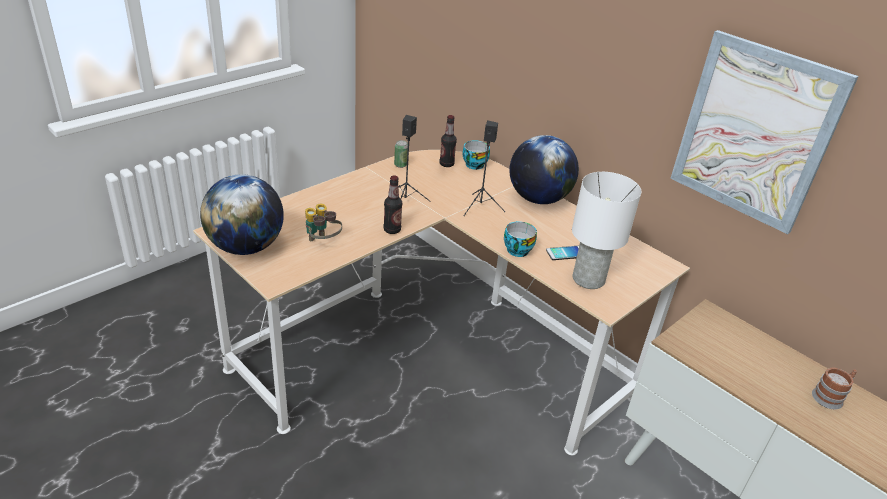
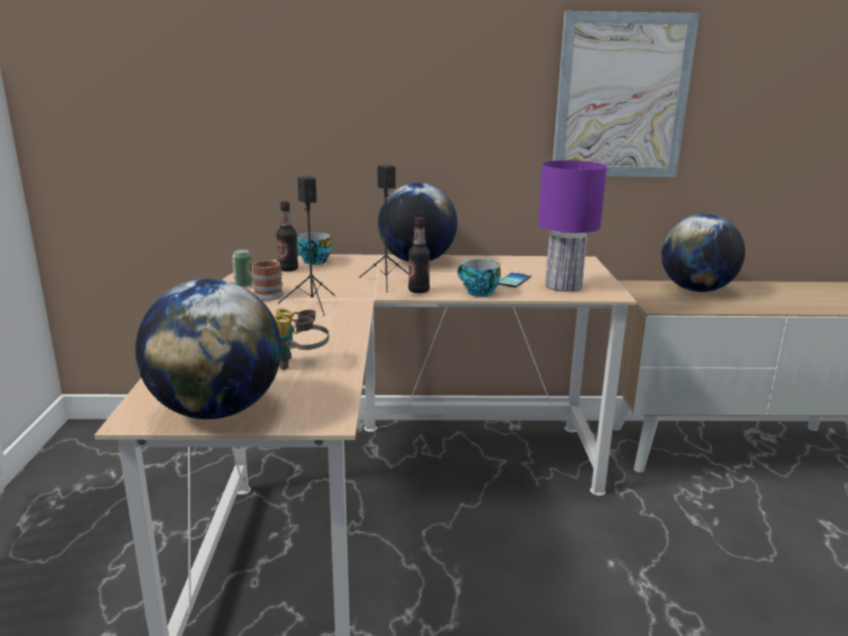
camera: 45 degrees left, 15 degrees down
bottle [383,175,402,234] -> bottle moved to [408,217,430,293]
white table lamp [572,172,641,289] -> purple table lamp [538,160,607,292]
mug [812,368,857,409] -> mug moved to [252,258,284,301]
none -> globe [661,214,745,292]

